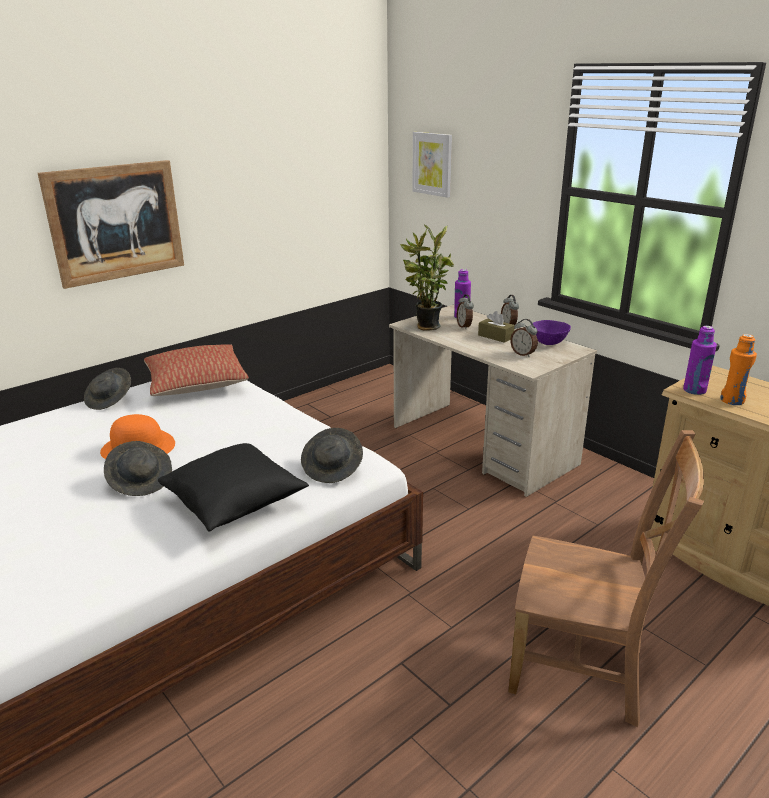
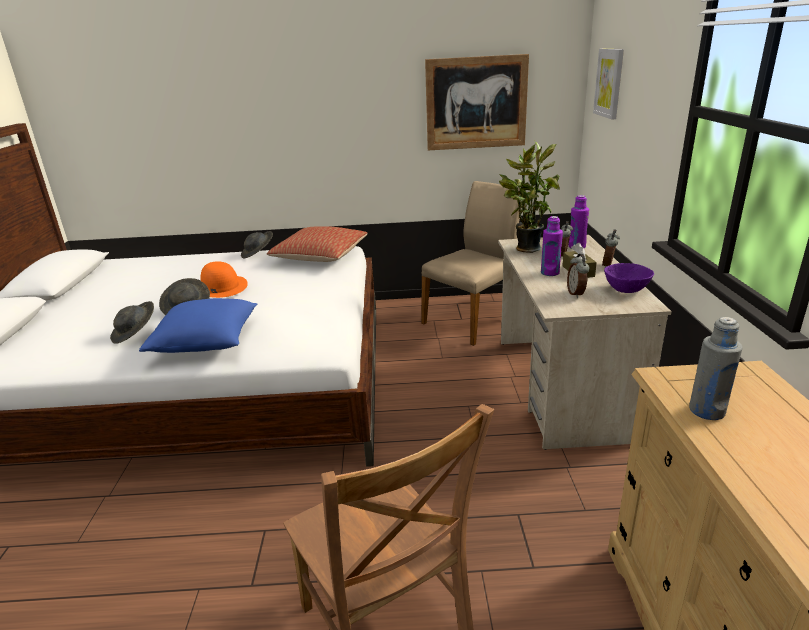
camera: 40 degrees right, 0 degrees up
picture [38,160,184,289] -> picture moved to [425,54,529,150]
black pillow [158,443,309,532] -> blue pillow [139,298,258,353]
grey hat [301,428,363,483] -> grey hat moved to [110,301,154,344]
purple bottle [683,326,717,395] -> purple bottle moved to [541,216,563,276]
orange bottle [720,334,757,405] -> grey bottle [689,317,743,420]
none -> beige chair [421,181,521,346]

